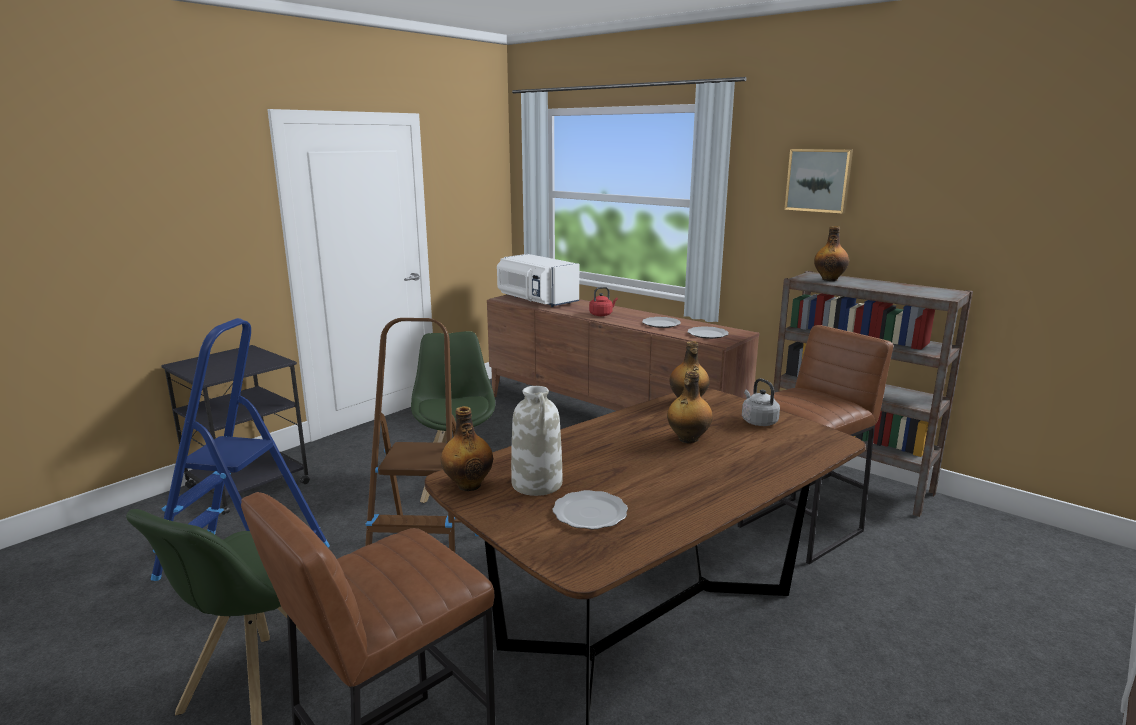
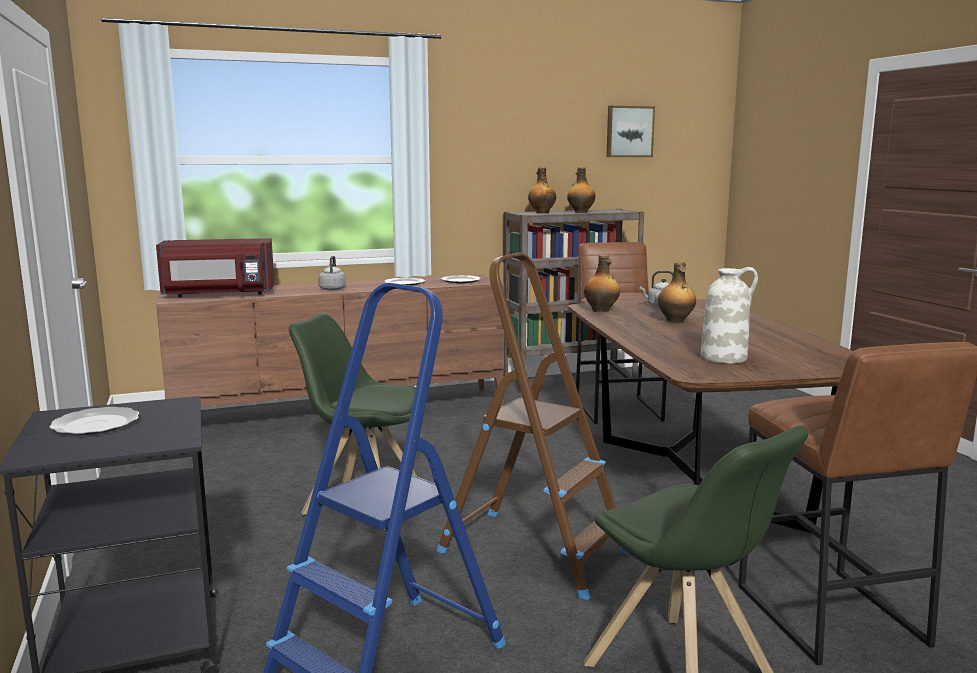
camera: 60 degrees left, 5 degrees down
bottle [441,406,493,491] -> bottle moved to [567,167,596,213]
white microwave [497,254,579,307] -> red microwave [156,238,274,297]
plate [552,490,628,530] -> plate moved to [49,407,140,435]
red kettle [589,287,618,316] -> grey kettle [318,256,346,290]
picture [784,149,853,214] -> picture moved to [606,106,655,157]

